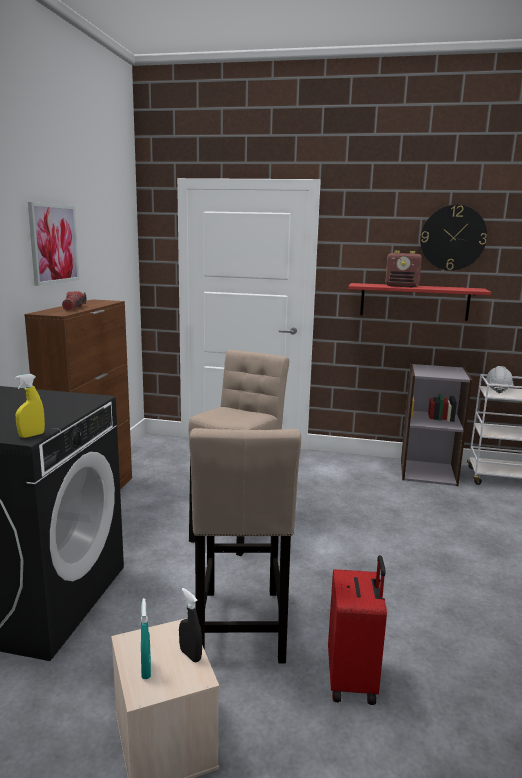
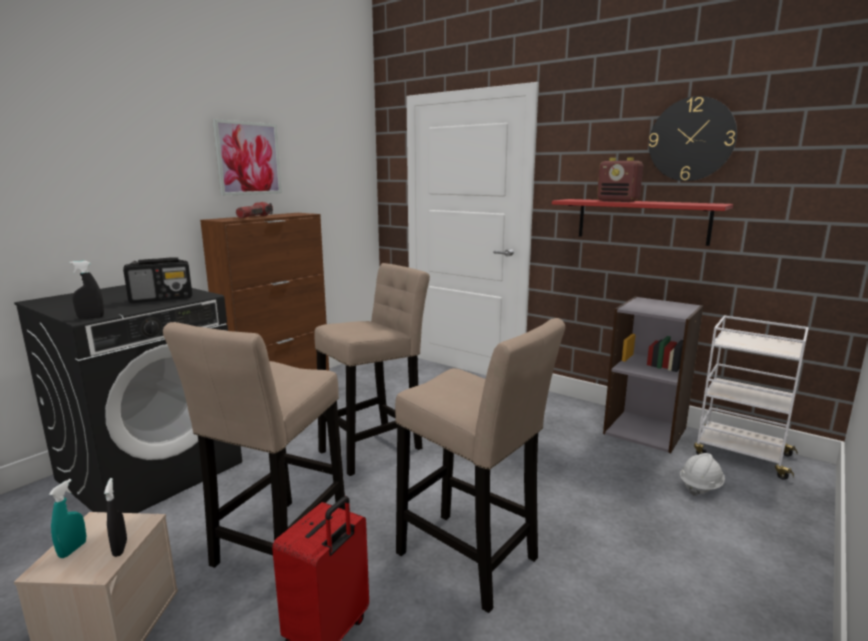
camera: 25 degrees right, 0 degrees up
yellow spray bottle [15,374,45,438] -> black spray bottle [69,261,104,319]
white hard hat [486,366,514,394] -> white hard hat moved to [680,453,725,496]
none -> radio [123,257,192,303]
none -> beige stool [395,318,565,613]

